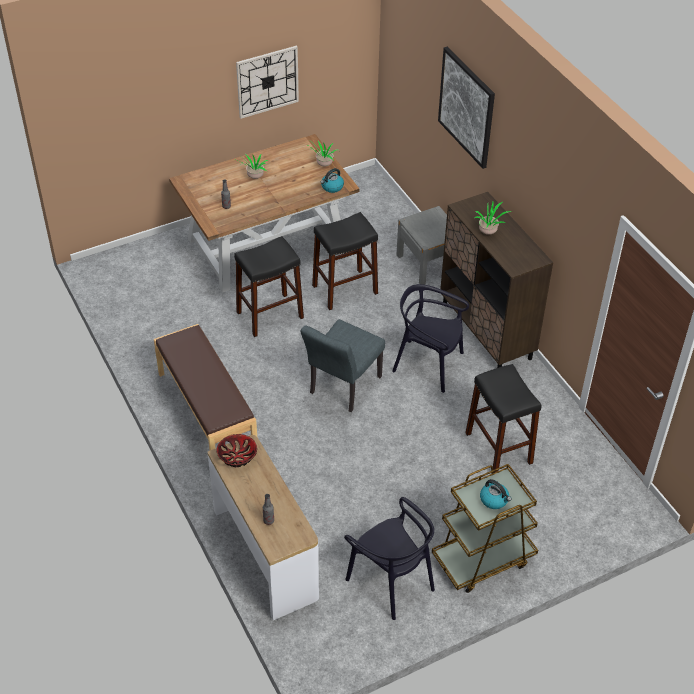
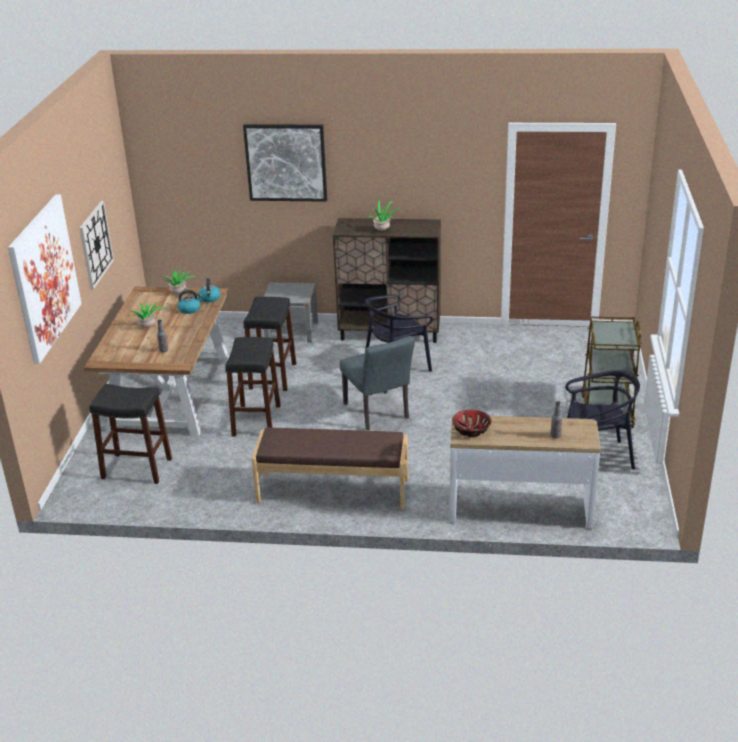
camera: 55 degrees left, 15 degrees down
black stool [465,364,541,473] -> black stool moved to [89,384,172,484]
kettle [480,479,512,509] -> kettle moved to [178,290,203,314]
none -> picture [8,195,82,364]

